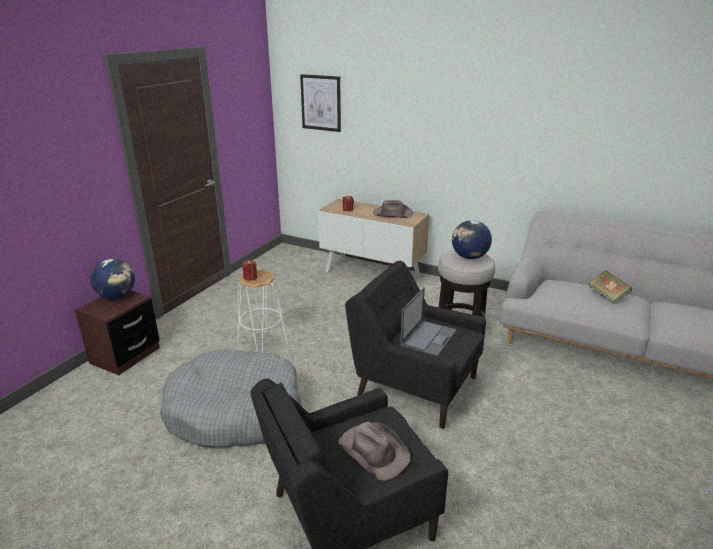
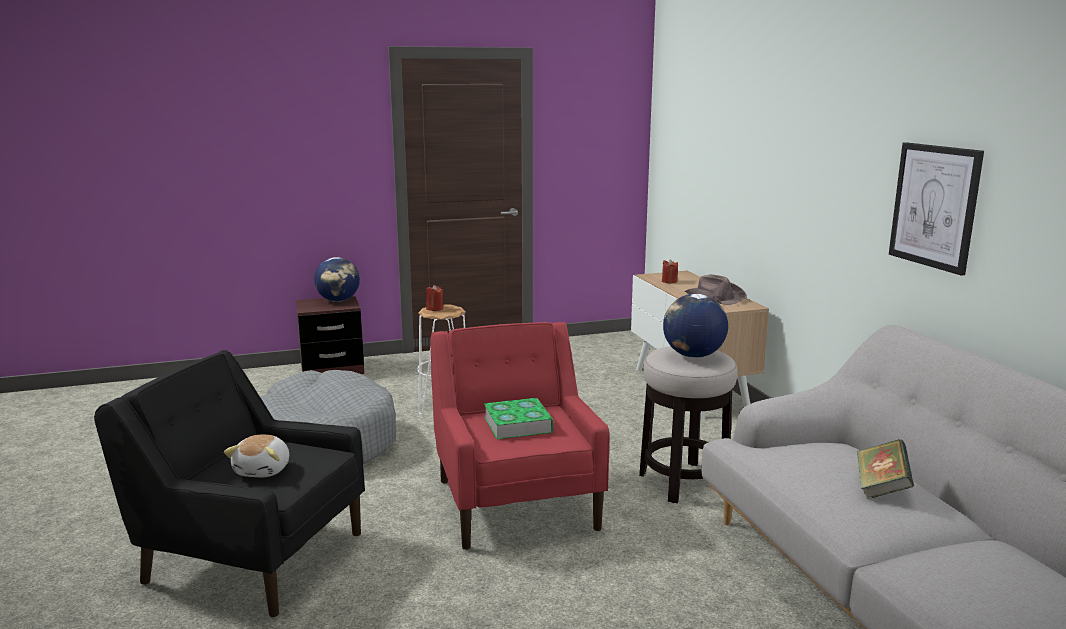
camera: 45 degrees right, 10 degrees down
picture [300,74,341,132] -> picture moved to [889,142,984,276]
brown hat [338,422,411,481] -> plush toy [224,435,289,477]
black armchair [345,261,486,429] -> red armchair [430,322,609,550]
laptop [400,287,456,356] -> book [484,398,553,439]

